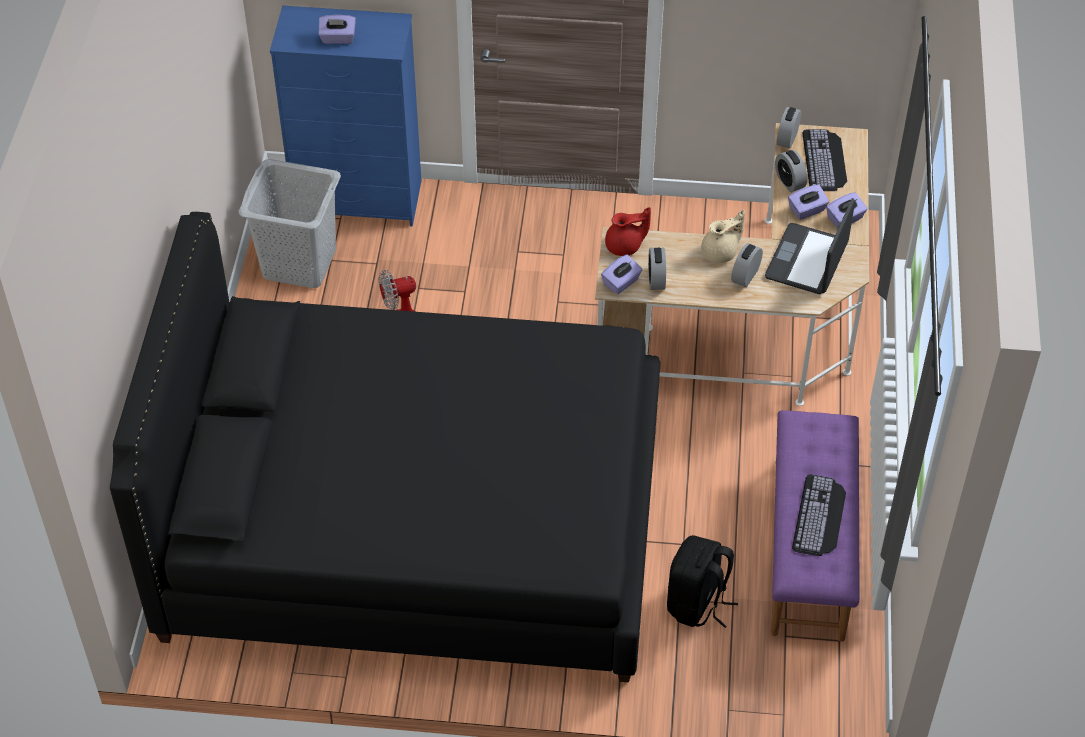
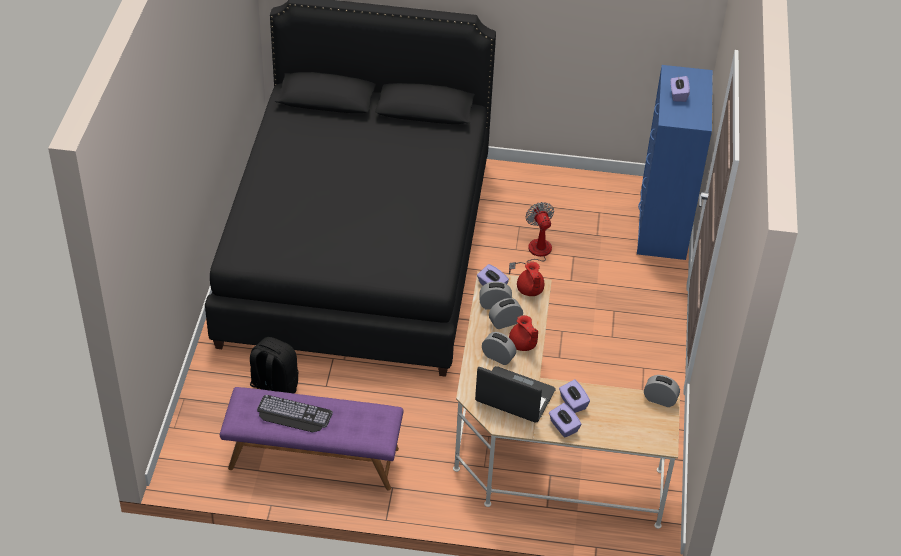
camera: 90 degrees right, 5 degrees down
grey laundry basket [239,159,341,288] -> none
beige teapot [701,209,745,263] -> red teapot [509,315,538,351]
alarm clock [775,150,807,192] -> alarm clock moved to [489,298,523,329]
keyboard [802,129,847,191] -> none

